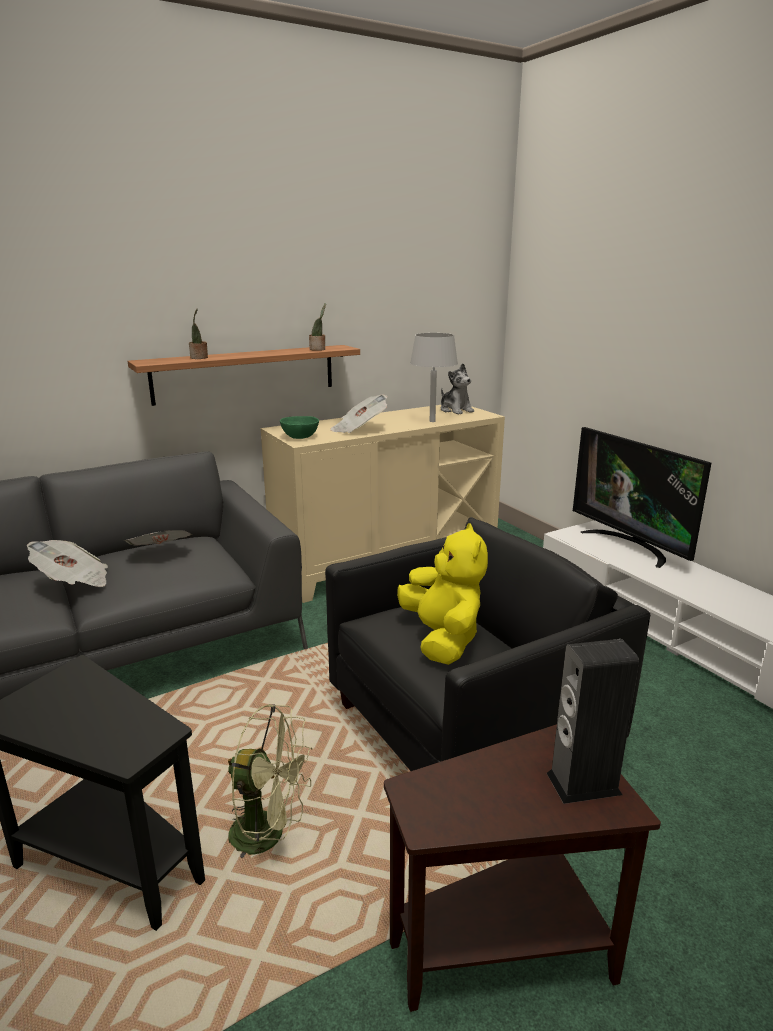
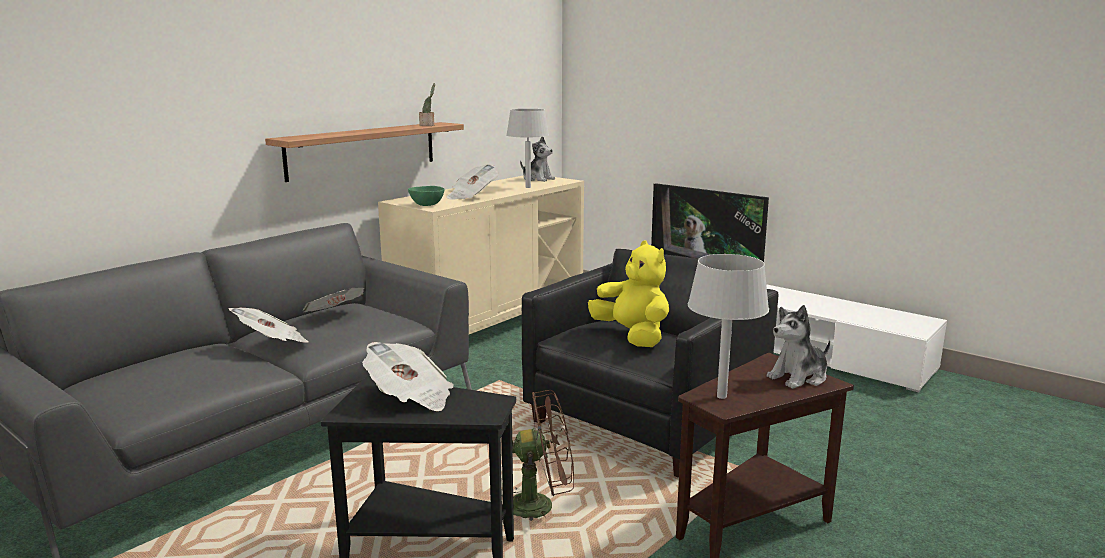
camera: 20 degrees left, 5 degrees down
potted plant [189,309,208,359] -> none
green fan [228,704,312,858] -> brown fan [502,390,574,521]
speaker [547,639,639,804] -> plush toy [767,305,830,389]
none -> newspaper [362,342,453,411]
none -> grey table lamp [688,254,769,399]

